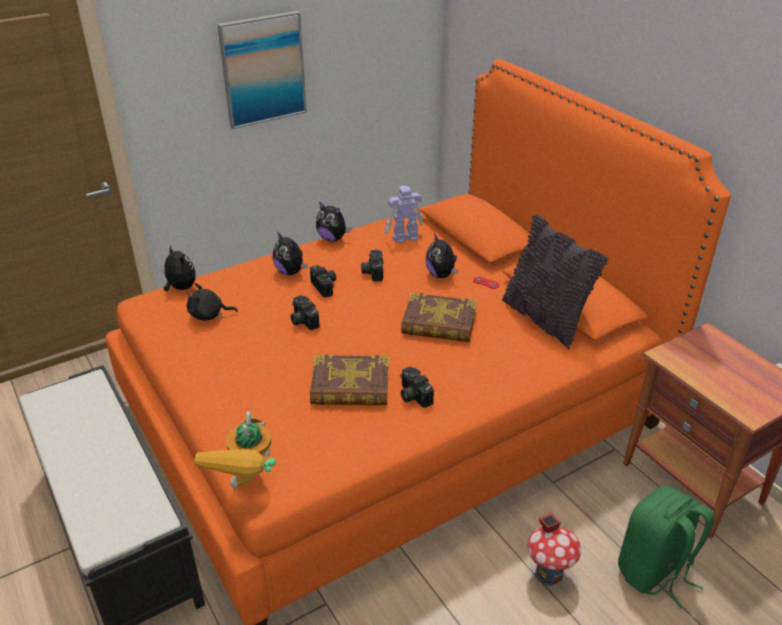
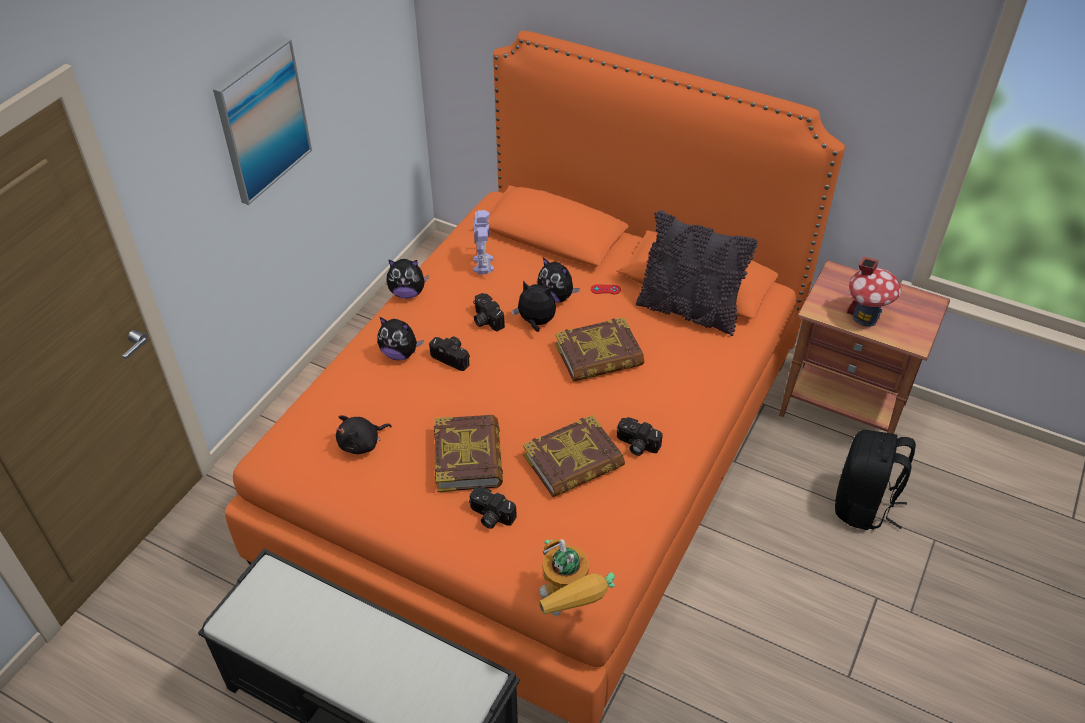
camera: 30 degrees left, 10 degrees up
plush toy [161,245,196,291] -> plush toy moved to [512,281,556,332]
camera [291,295,320,330] -> camera moved to [469,487,517,529]
toy robot [384,186,423,243] -> toy robot turned 135 degrees clockwise [473,210,494,275]
toy house [528,512,581,586] -> toy house moved to [847,256,901,327]
green backpack [618,486,714,609] -> black backpack [835,430,916,530]
none -> book [434,415,503,492]

